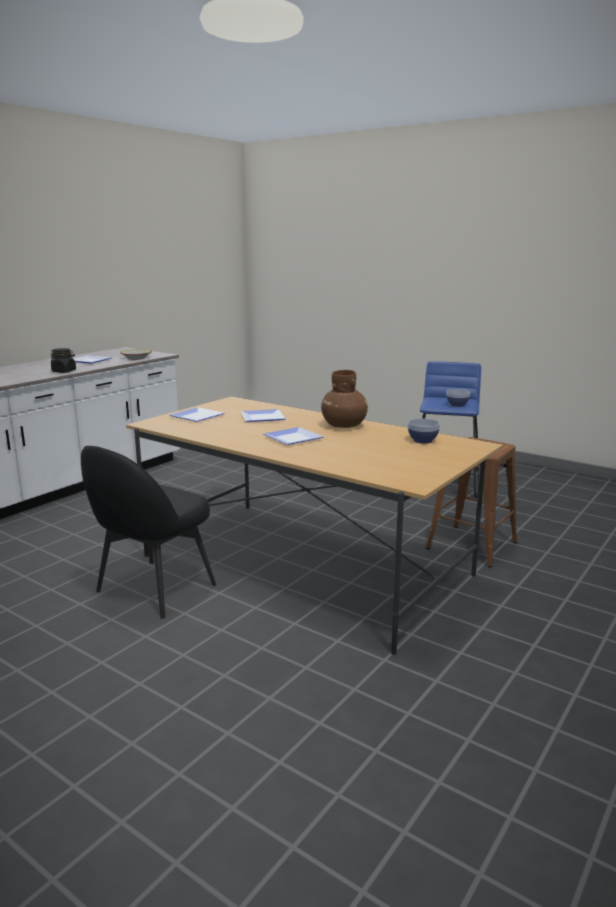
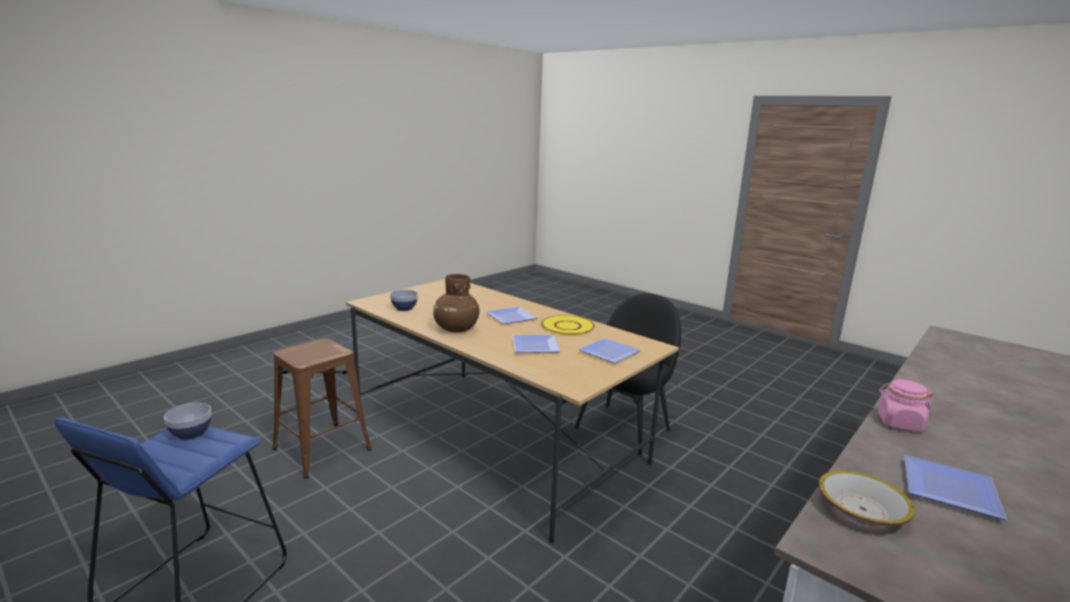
camera: 175 degrees left, 0 degrees up
black jar [51,348,76,373] -> pink jar [878,379,934,432]
none -> yellow plate [541,315,595,336]

